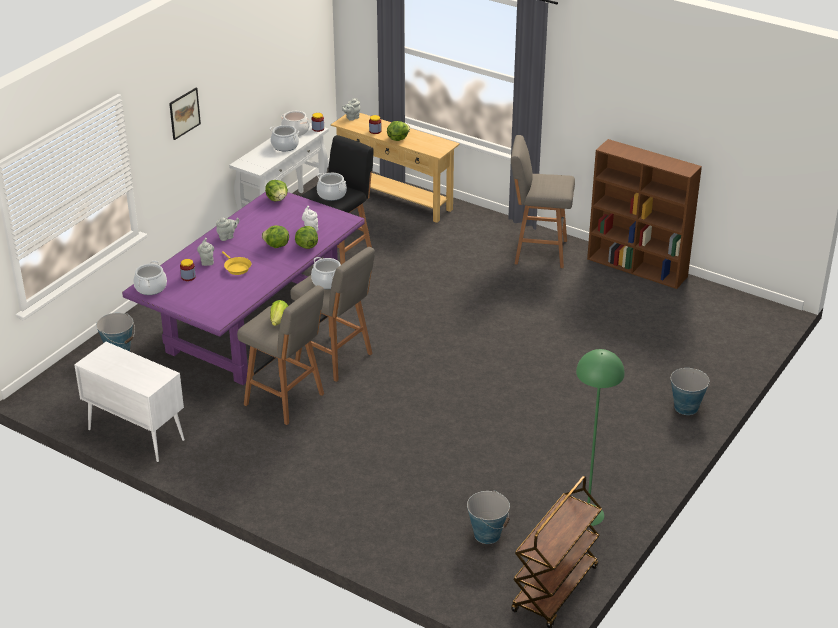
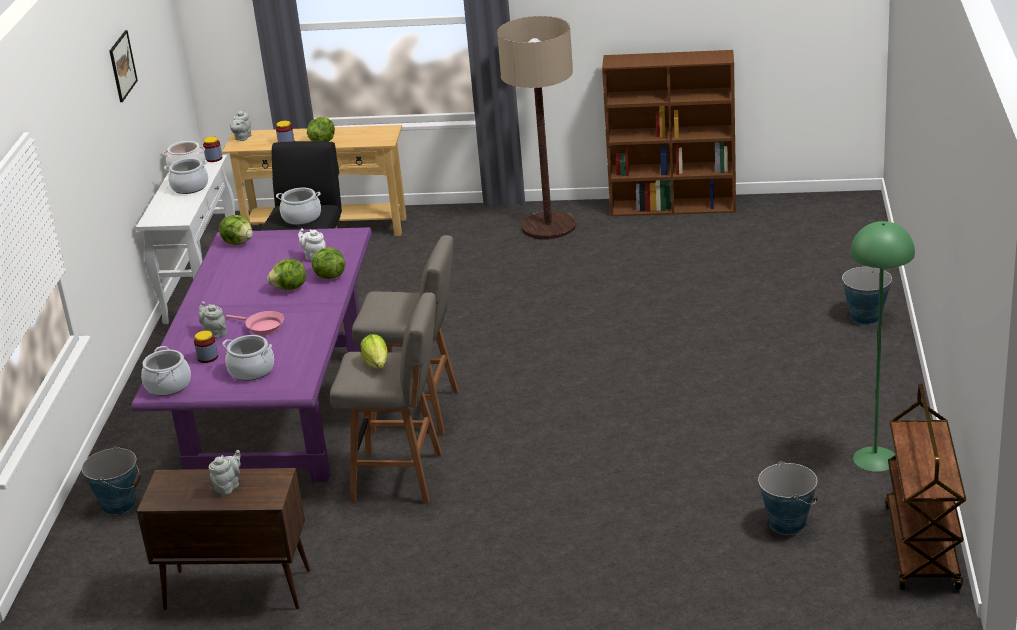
camera: 25 degrees left, 5 degrees down
white cabinet [74,342,185,462] -> brown cabinet [136,468,310,610]
picture [169,88,201,140] -> picture moved to [109,30,138,102]
grey teapot [216,217,239,241] -> grey teapot moved to [209,450,241,495]
yellow frying pan [222,251,251,275] -> pink frying pan [226,311,284,335]
cooking pot [311,257,341,289] -> cooking pot moved to [222,335,274,381]
grey stool [511,135,575,268] -> floor lamp [497,16,576,240]

